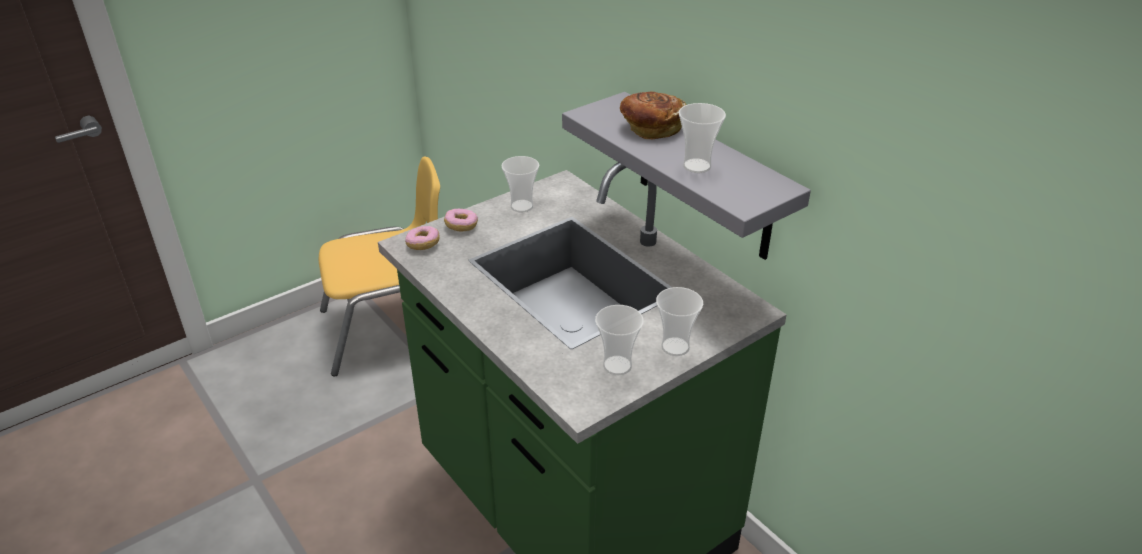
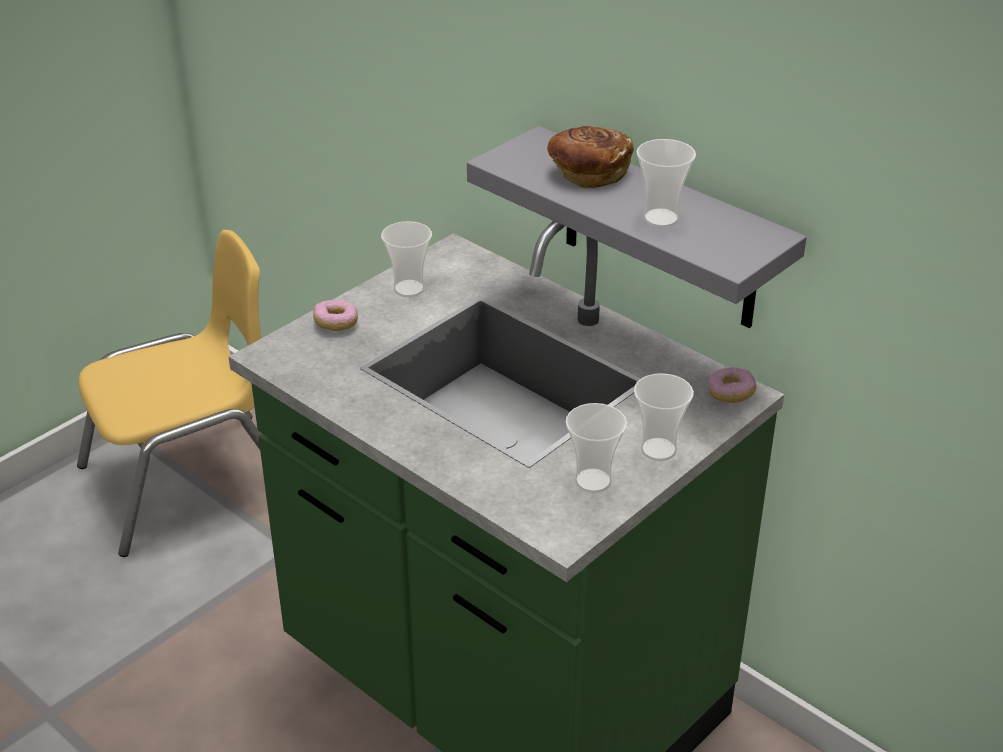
camera: 10 degrees left, 0 degrees up
donut [405,226,439,250] -> donut moved to [708,367,756,403]

